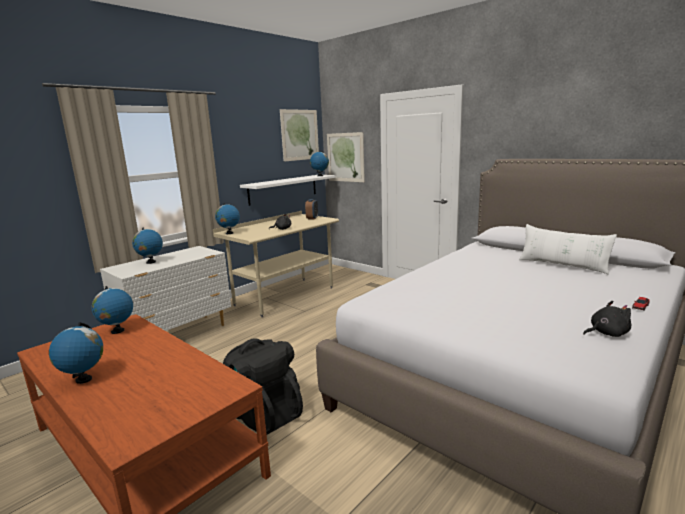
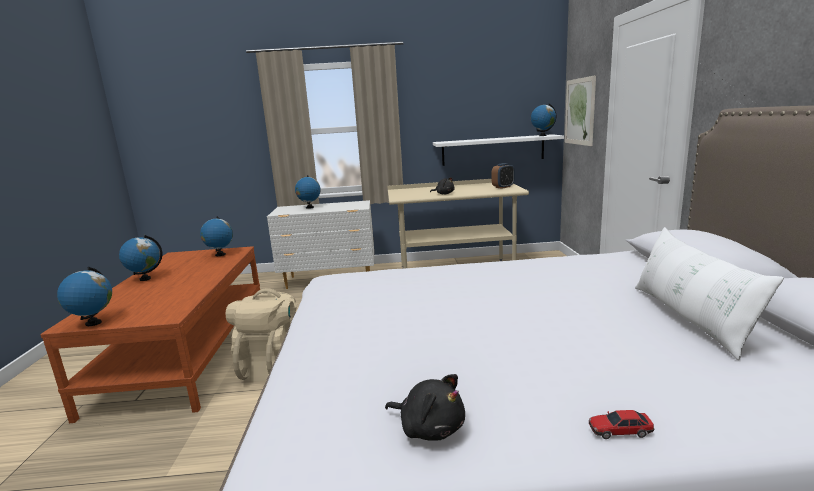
camera: 45 degrees right, 0 degrees up
globe [215,203,240,234] -> globe moved to [57,267,112,326]
black backpack [223,338,303,435] -> beige backpack [226,288,297,381]
picture [280,109,319,162] -> none

